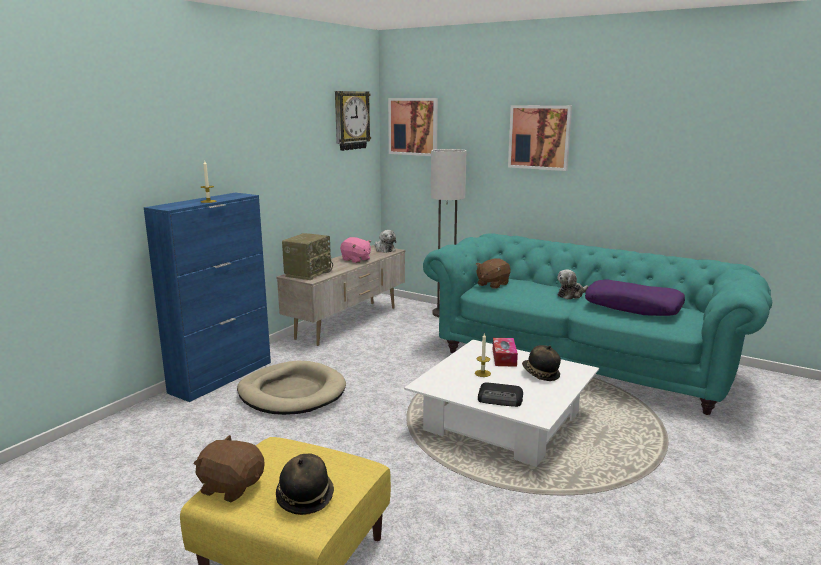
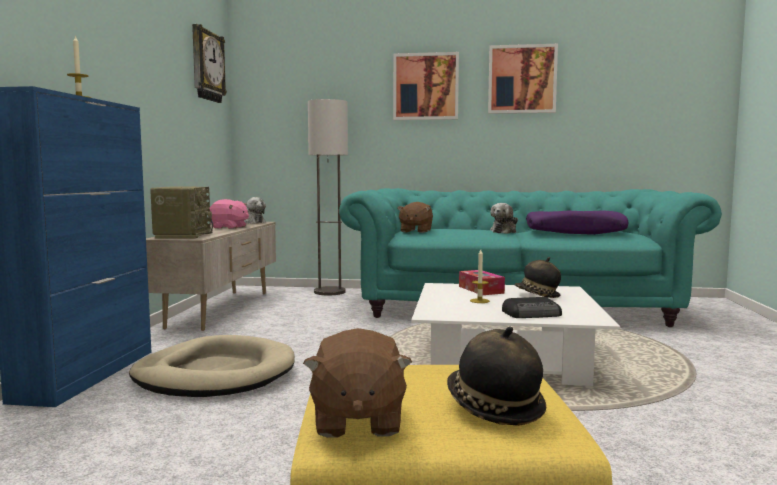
camera: 25 degrees left, 10 degrees down
brown plush toy [194,435,264,502] -> brown plush toy turned 90 degrees counterclockwise [303,328,412,438]
picture [388,98,438,156] -> picture moved to [488,44,558,114]

